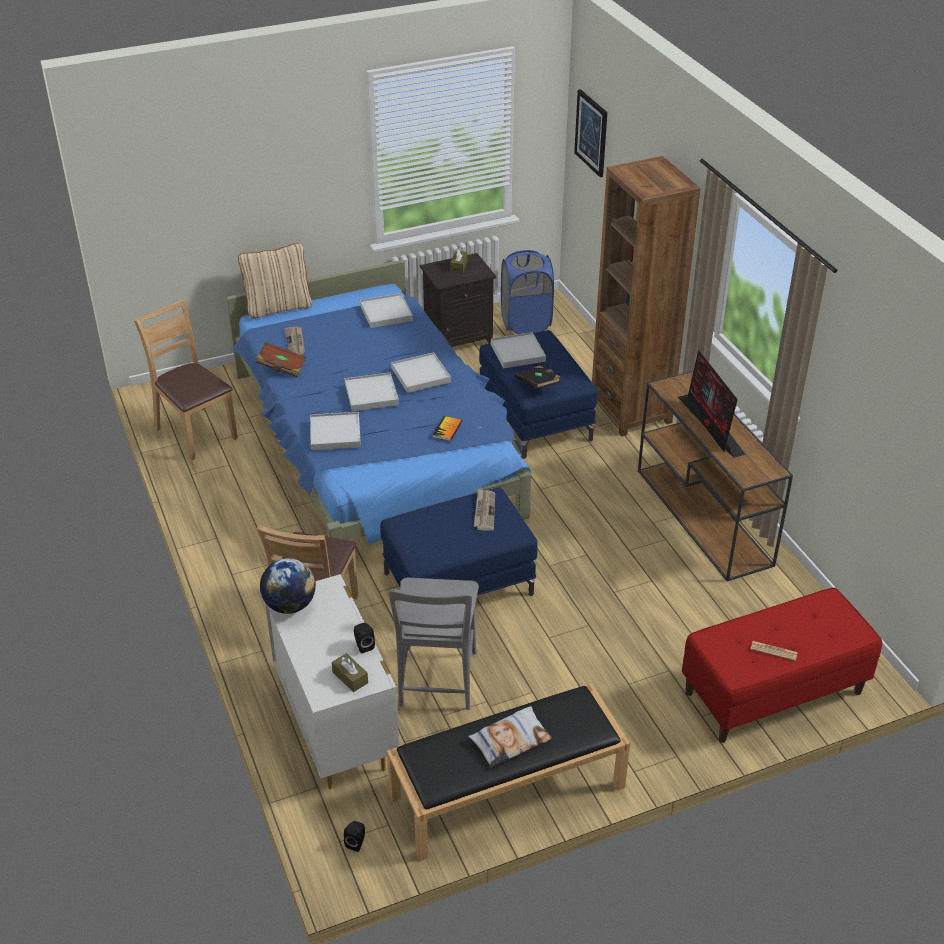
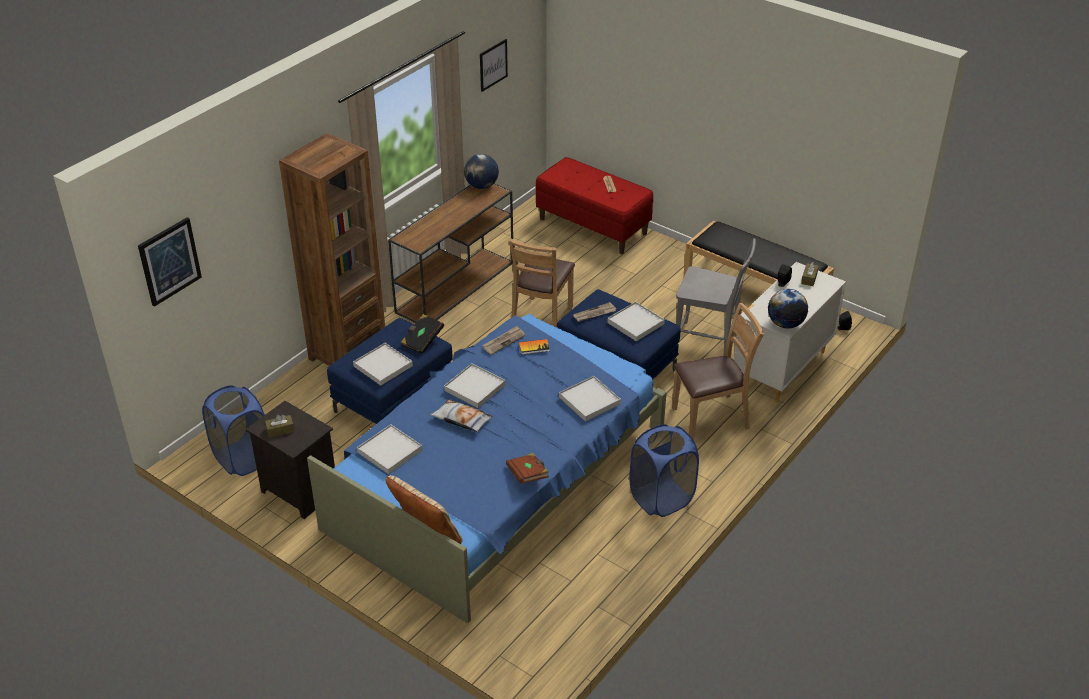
camera: 120 degrees left, 0 degrees up
brown chair [134,300,238,460] -> brown chair moved to [509,238,575,327]
newspaper [284,327,305,355] -> newspaper moved to [483,326,525,355]
white tray [344,372,399,411] -> white tray moved to [607,301,665,341]
grey chair [389,578,479,710] -> grey chair turned 45 degrees clockwise [676,238,756,356]
pillow [468,706,552,767] -> pillow moved to [431,400,493,432]
monitor [678,350,746,458] -> none
none -> globe [464,154,499,189]
none -> picture [480,39,508,92]
none -> blue laundry basket [629,424,699,517]

